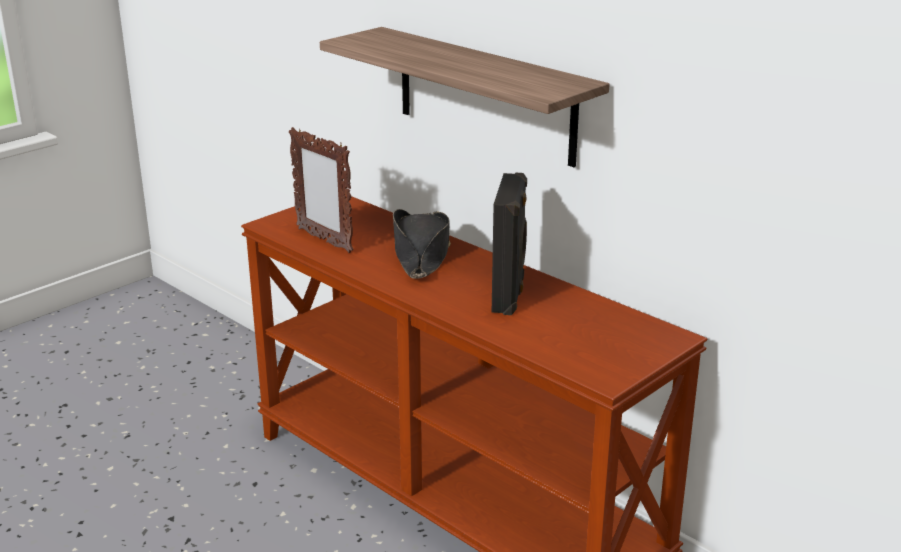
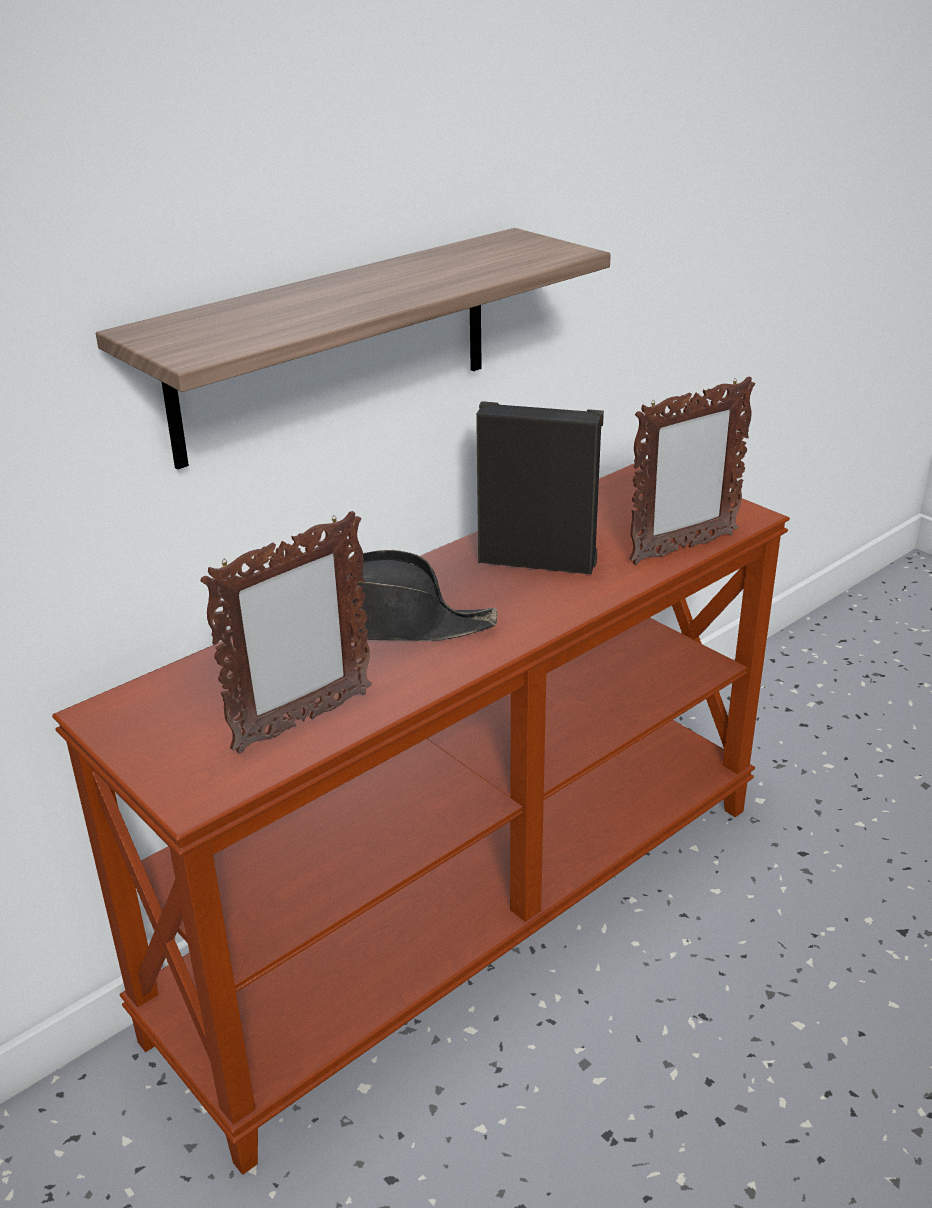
camera: 85 degrees left, 5 degrees up
none -> picture frame [629,377,755,565]

